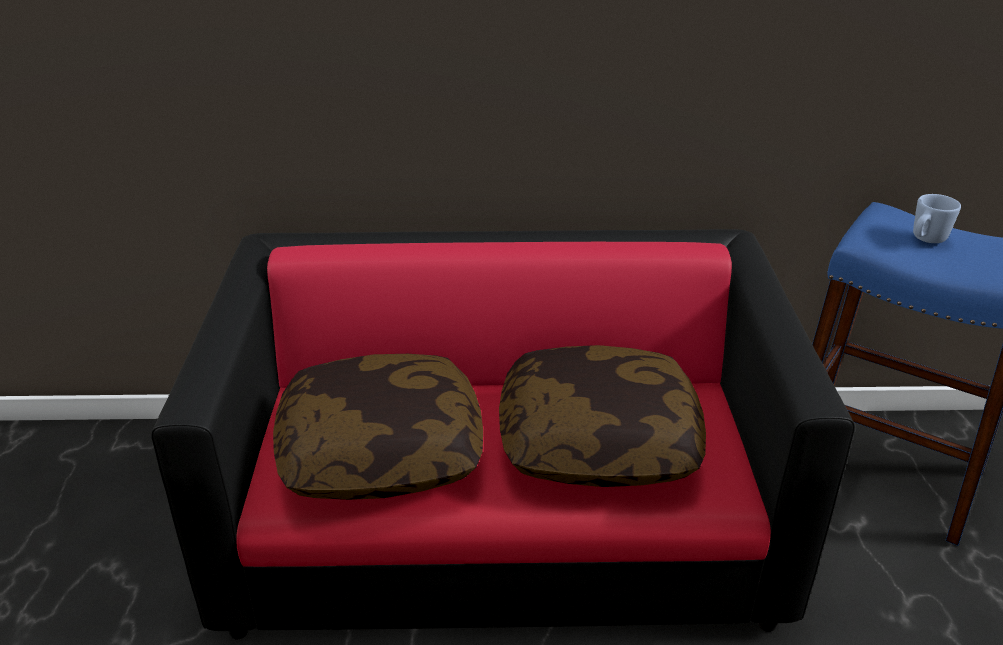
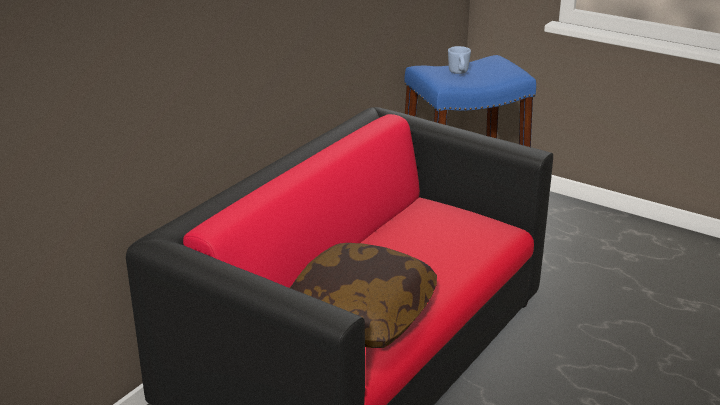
camera: 55 degrees left, 5 degrees down
pillow [499,345,706,487] -> none

